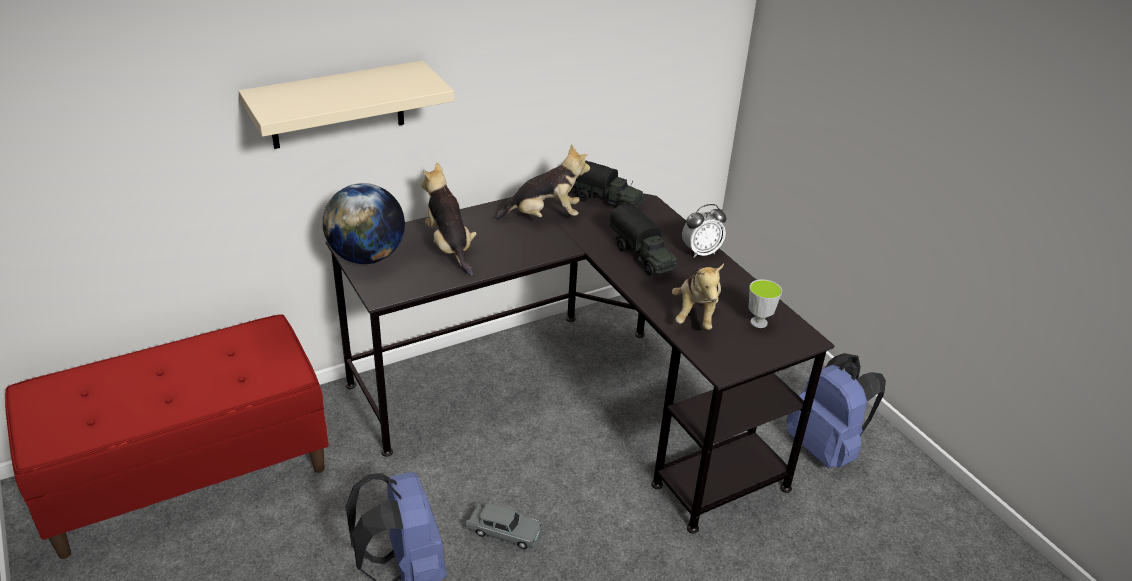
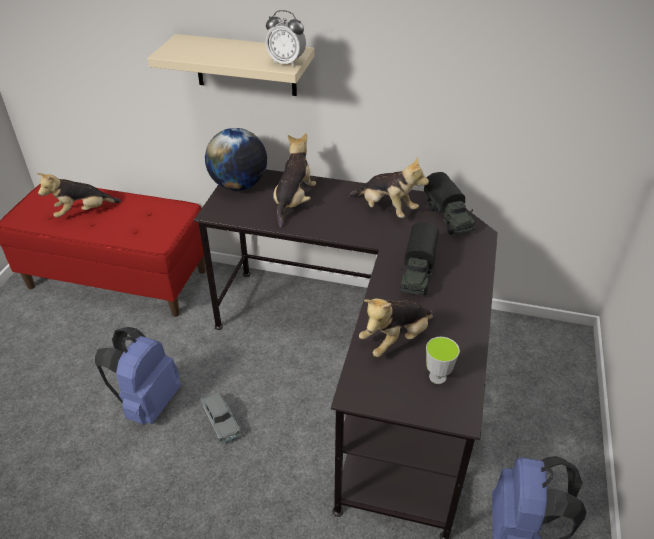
camera: 45 degrees right, 5 degrees up
alarm clock [682,204,726,258] -> alarm clock moved to [266,10,306,67]
none -> plush toy [36,173,121,218]

